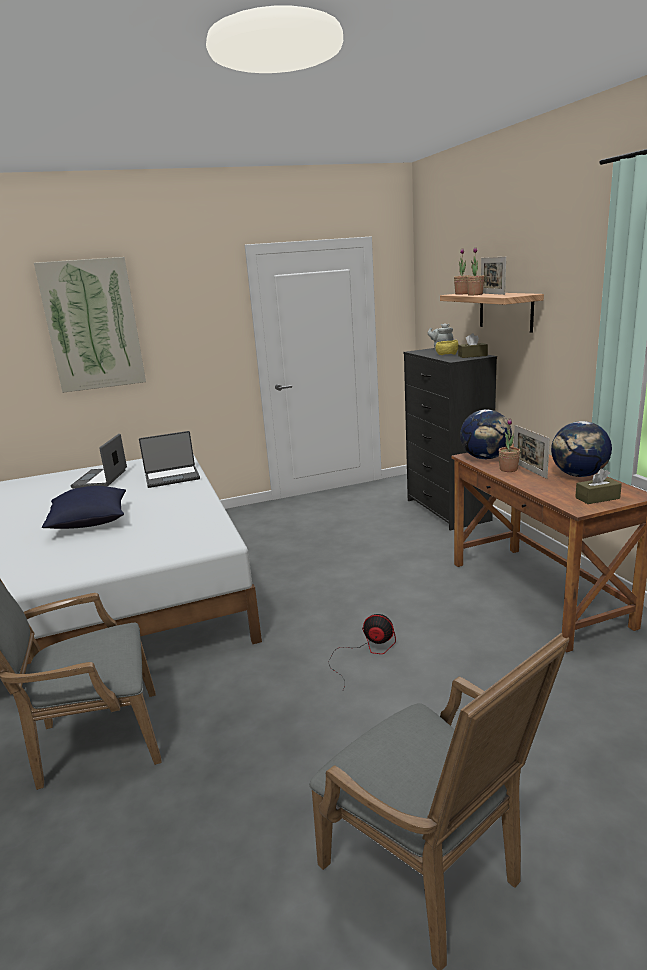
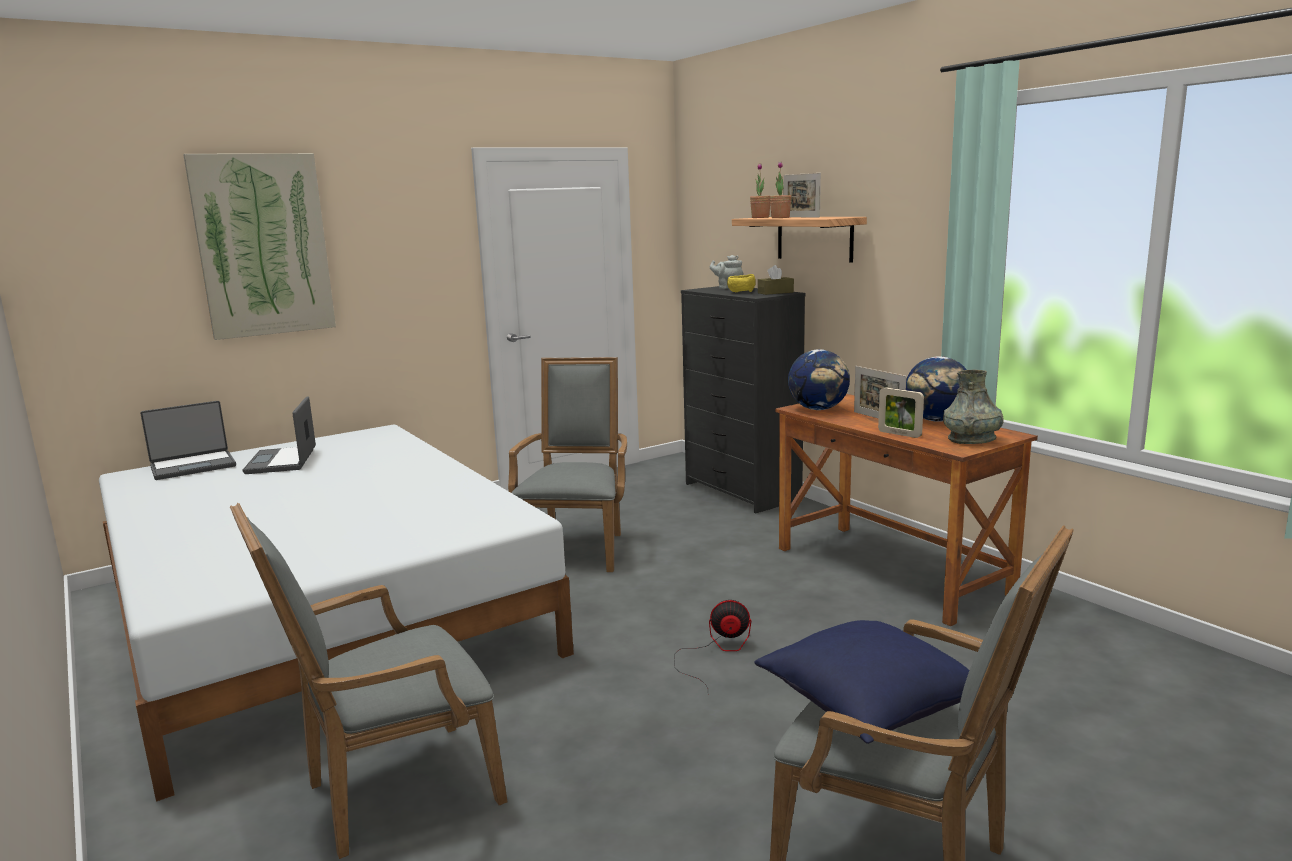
camera: 15 degrees left, 5 degrees down
blue pillow [42,486,126,529] -> blue pillow moved to [754,620,969,744]
laptop [139,431,200,488] -> laptop moved to [140,401,236,480]
potted plant [499,418,520,472] -> none
brown tissue box [575,469,622,504] -> grey vase [943,370,1004,444]
none -> grey armchair [508,357,627,572]
none -> picture frame [878,387,924,438]

